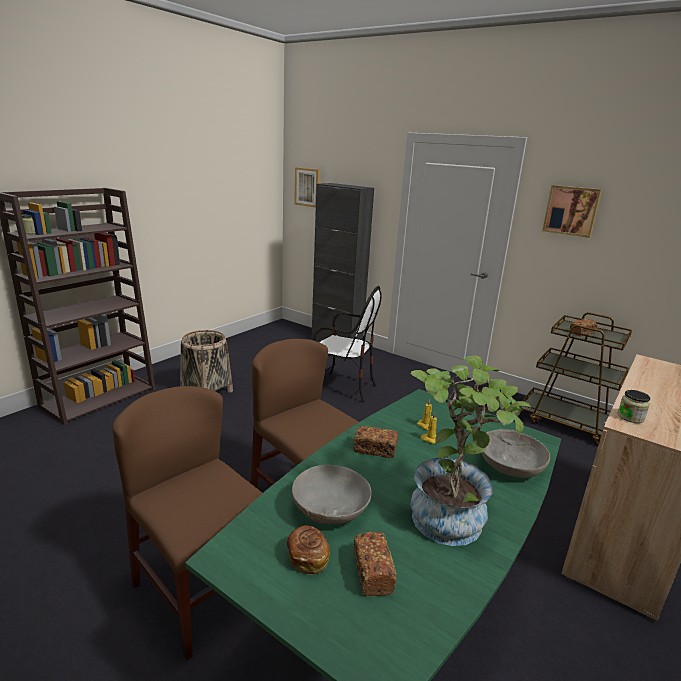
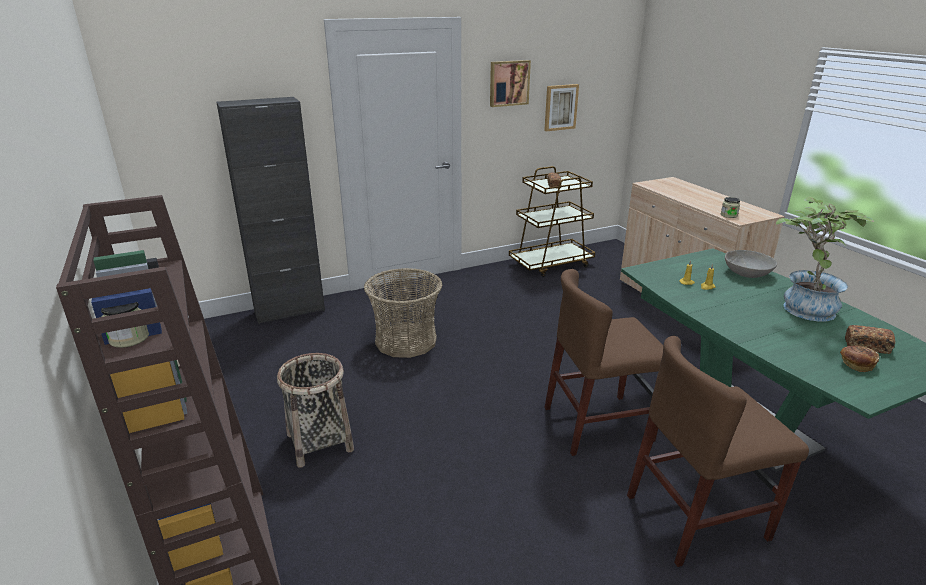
camera: 60 degrees left, 5 degrees up
grey bowl [292,465,372,524] -> none
picture [294,167,320,208] -> picture moved to [544,84,579,131]
chair [313,286,382,403] -> basket [364,268,442,358]
bread [354,426,398,458] -> none

